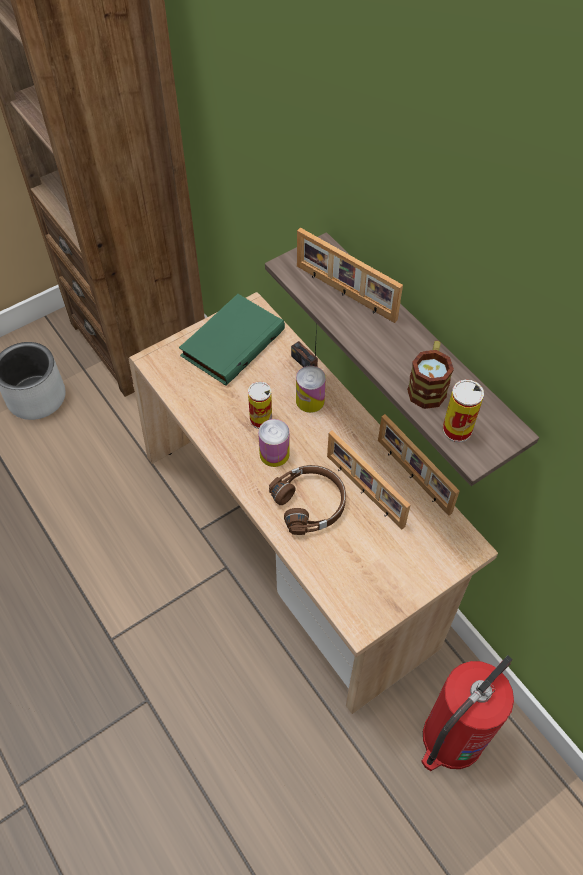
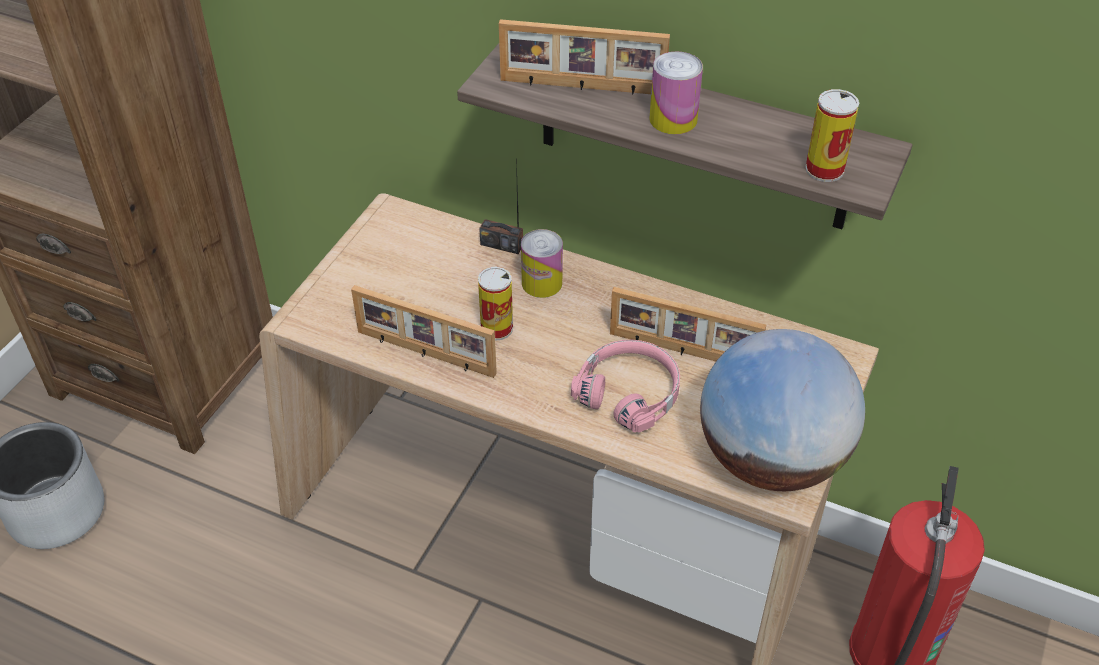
camera: 30 degrees left, 10 degrees down
green book [179,294,285,386] -> none
can [258,419,290,467] -> can moved to [649,51,703,134]
brown headphones [269,465,346,535] -> pink headphones [571,340,680,433]
picture frame [378,414,460,516] -> picture frame moved to [351,285,497,378]
mug [407,341,454,409] -> none
none -> globe [700,329,865,491]

